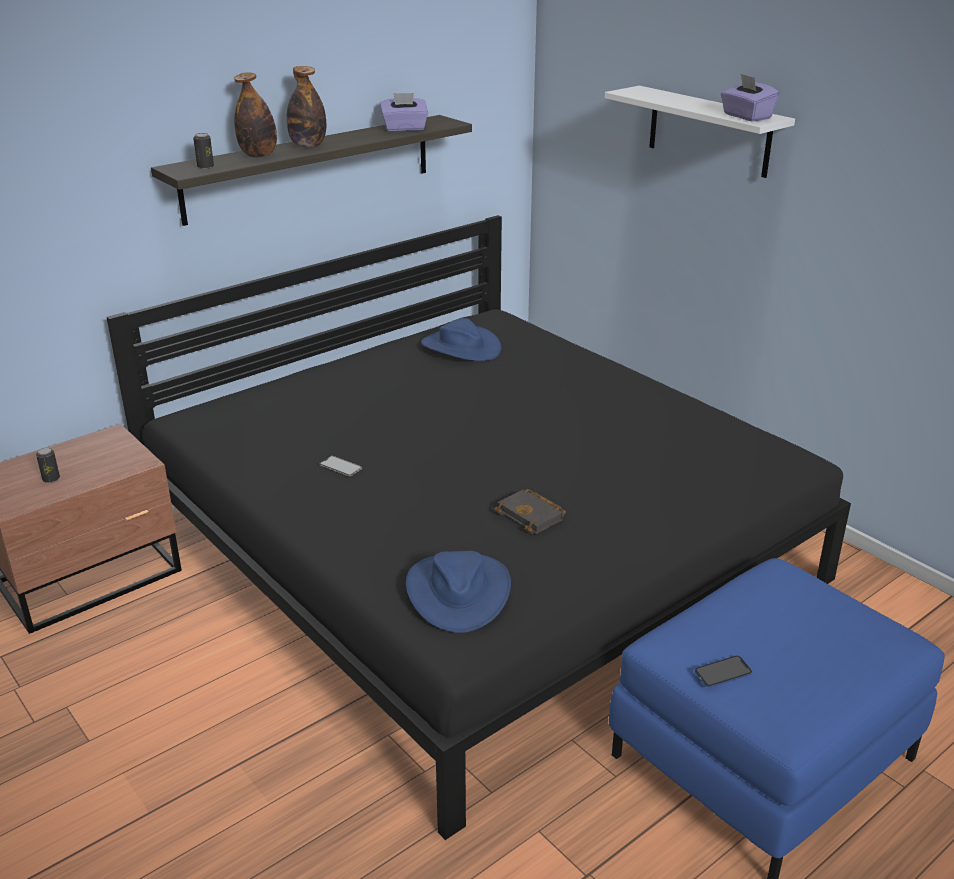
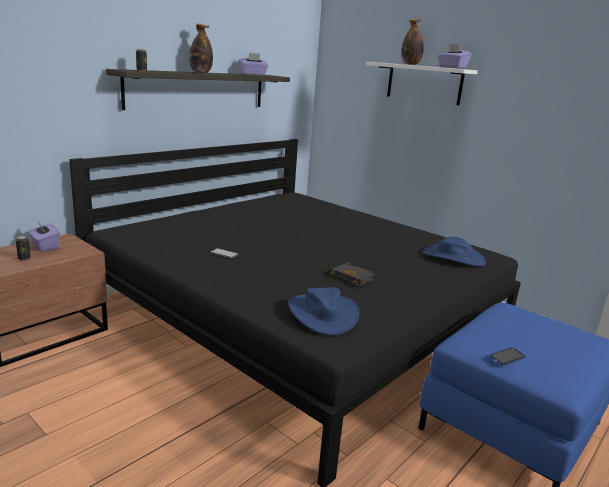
camera: 10 degrees left, 10 degrees down
bottle [234,73,277,157] -> bottle moved to [401,19,424,65]
blue hat [421,318,501,361] -> blue hat moved to [423,237,486,266]
none -> purple tissue box [28,222,60,252]

